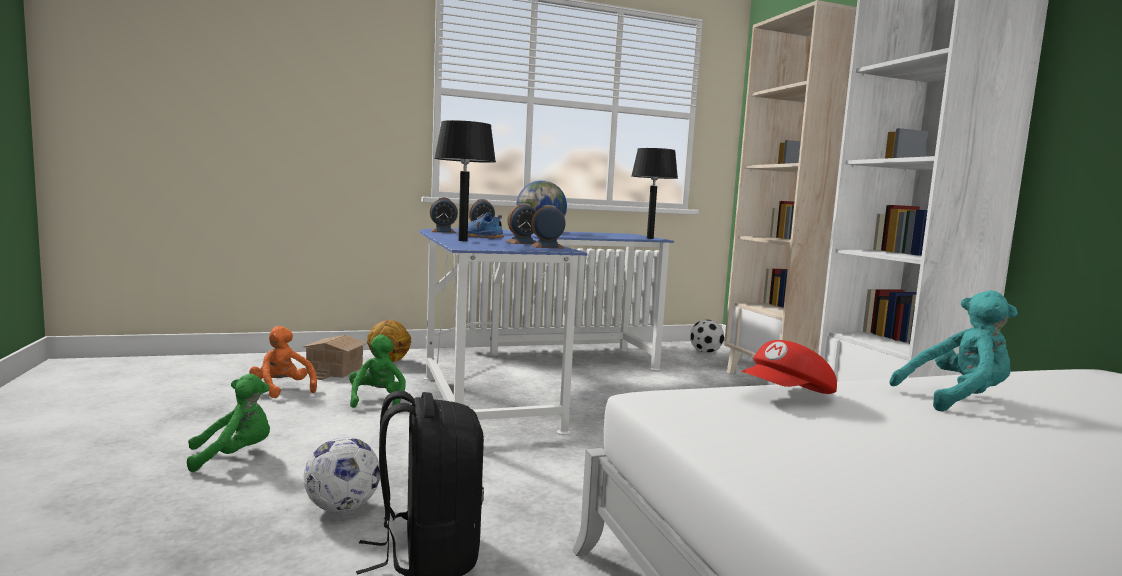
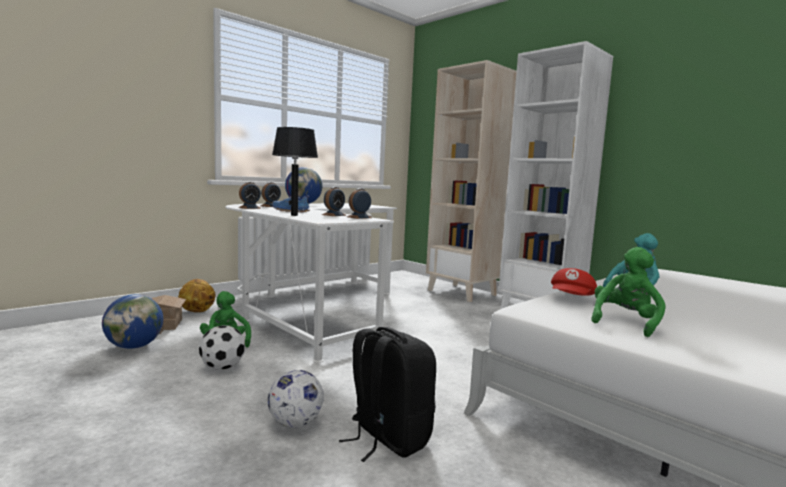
camera: 25 degrees left, 0 degrees up
green plush toy [187,374,270,472] -> green plush toy moved to [591,247,666,337]
orange plush toy [249,326,317,398] -> globe [102,294,163,349]
blue desk [420,228,674,435] -> white desk [225,203,397,363]
black table lamp [632,148,678,239] -> none
football [690,319,724,353] -> football moved to [199,325,245,370]

